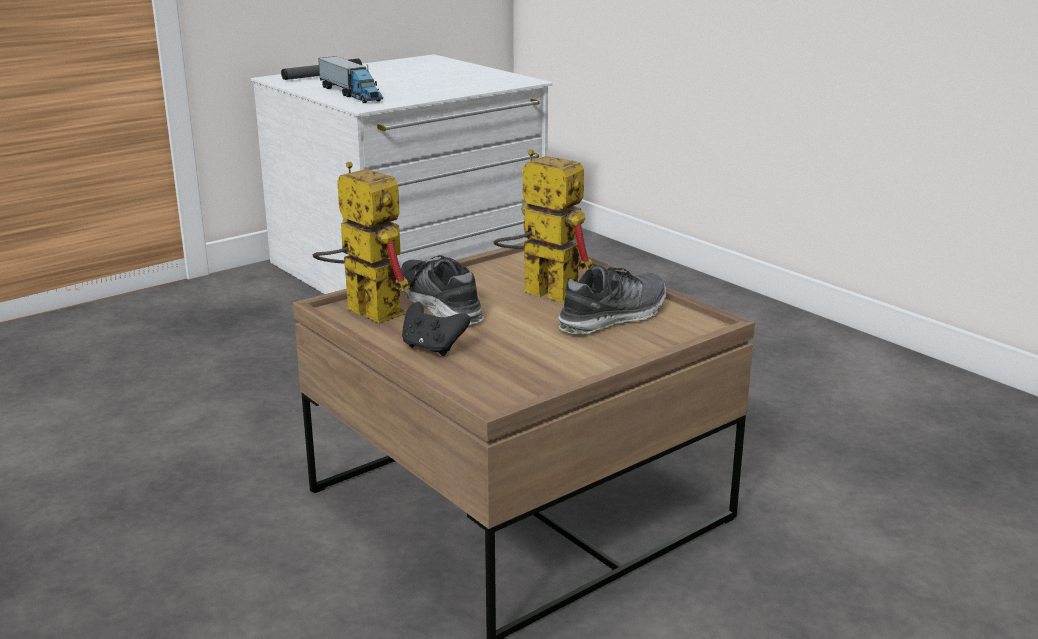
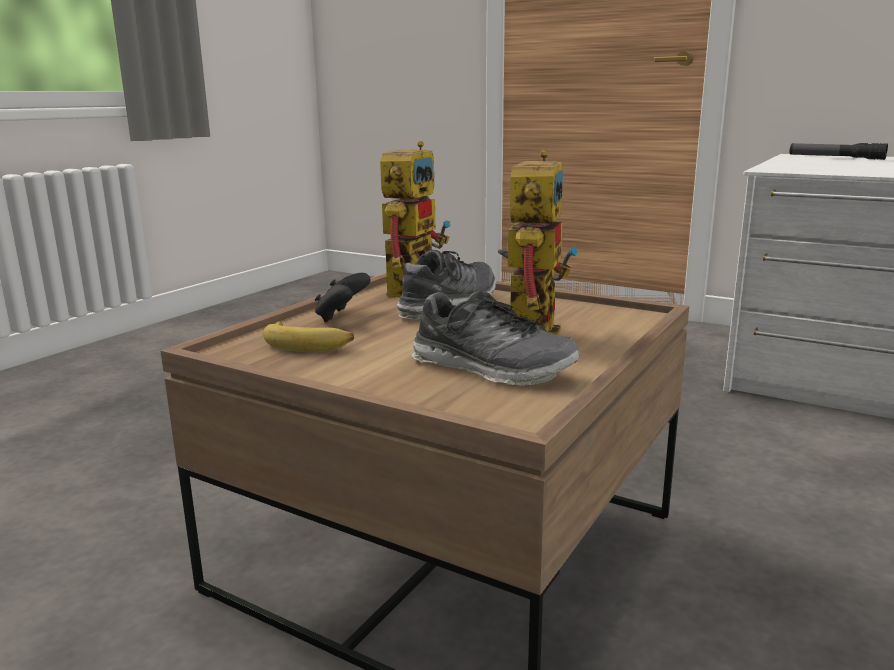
camera: 70 degrees right, 5 degrees down
toy truck [318,56,383,103] -> none
none -> banana [263,321,354,352]

